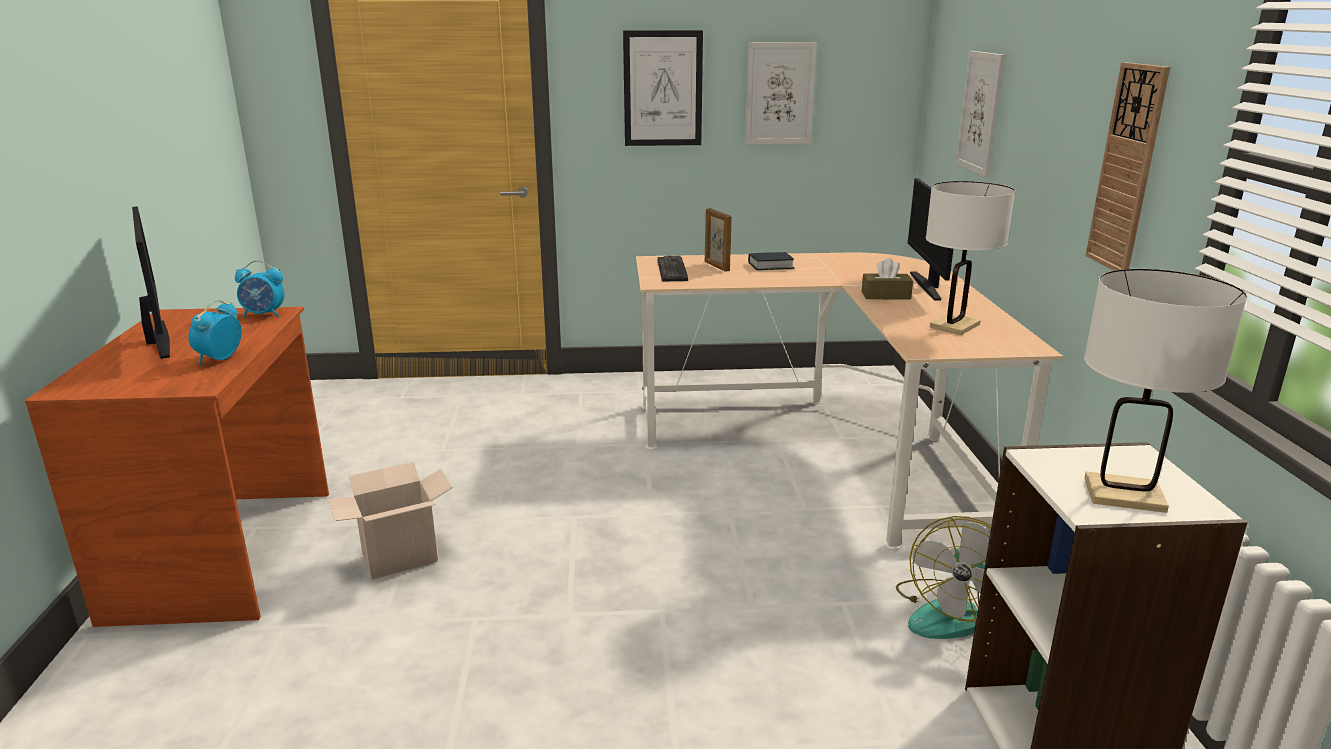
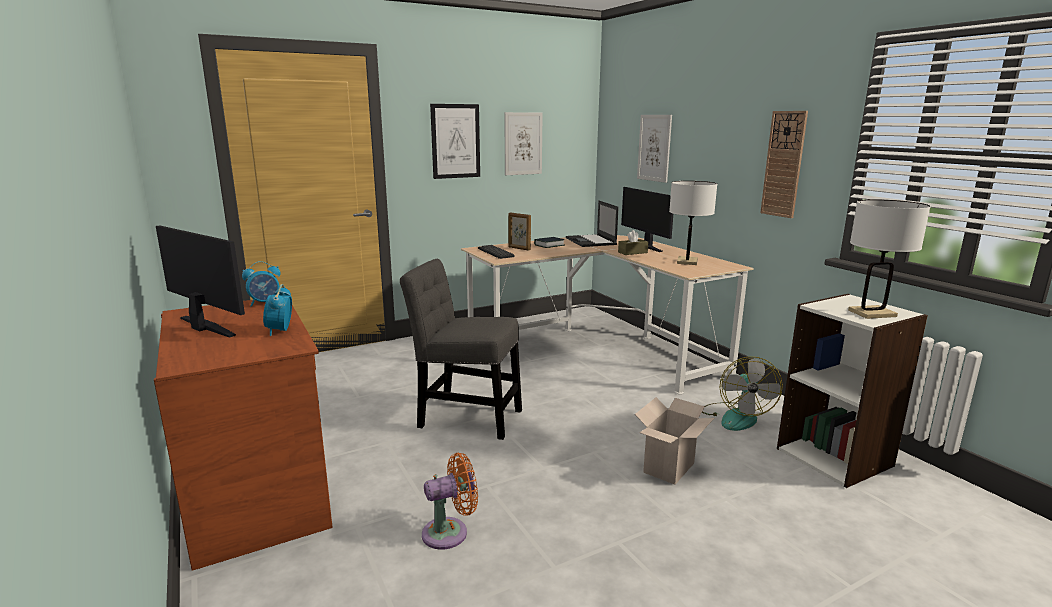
camera: 25 degrees left, 5 degrees down
cardboard box [328,462,452,580] -> cardboard box moved to [635,397,715,485]
none -> grey chair [400,259,522,440]
none -> orange fan [422,453,478,550]
none -> laptop [566,200,619,247]

